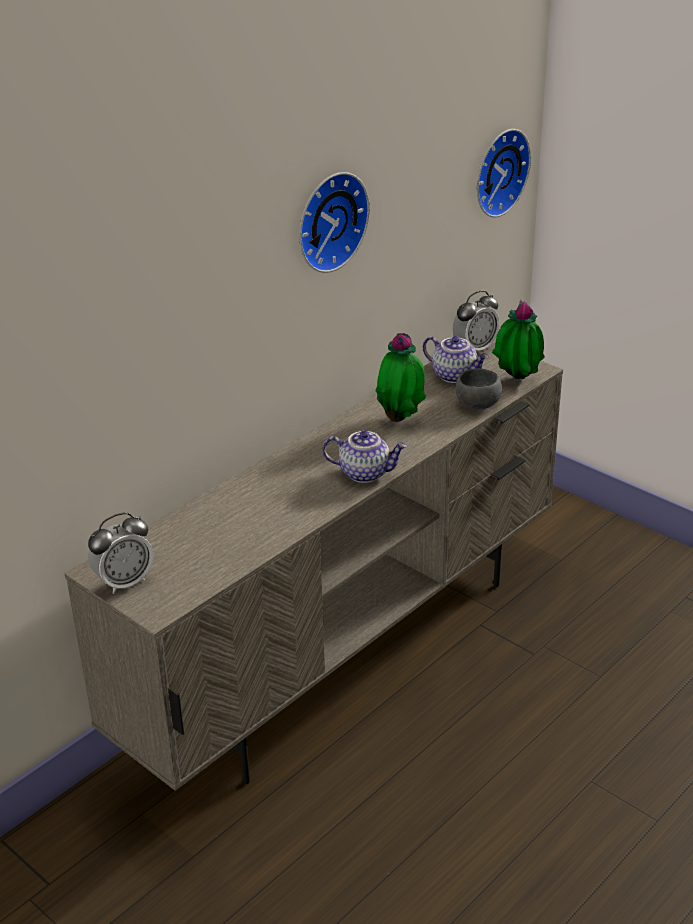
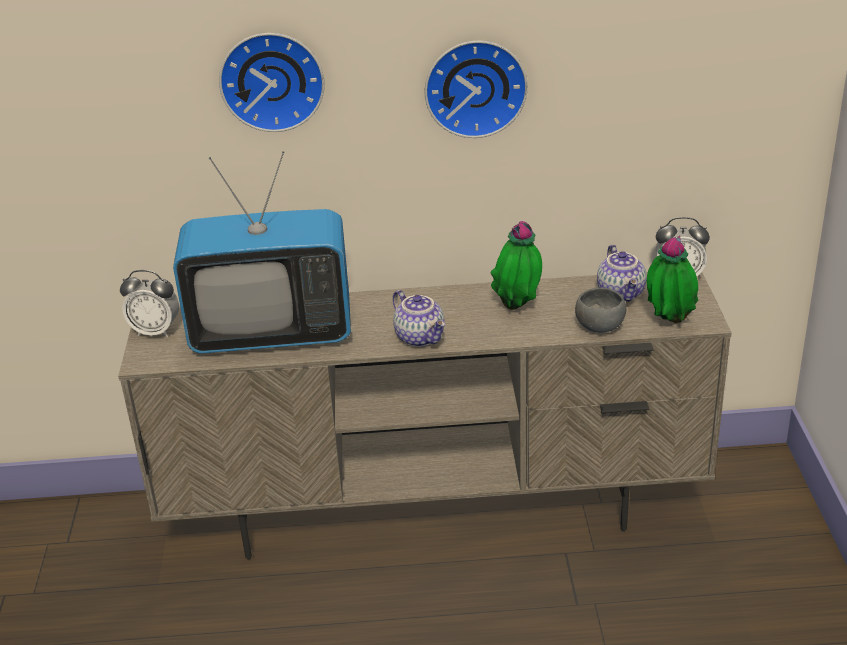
camera: 45 degrees right, 0 degrees up
wall clock [477,129,531,218] -> wall clock moved to [219,33,325,132]
none -> television [173,151,351,353]

